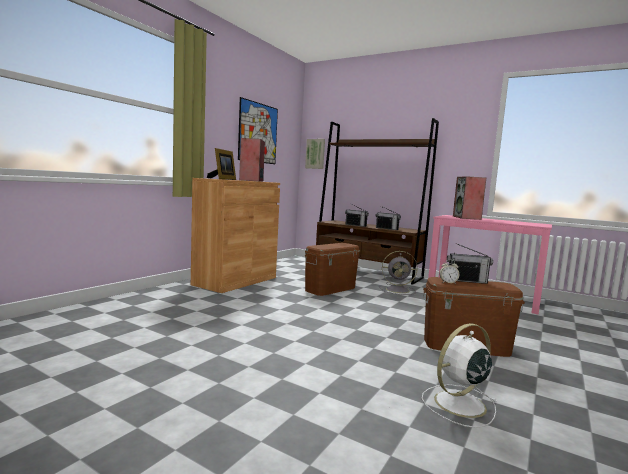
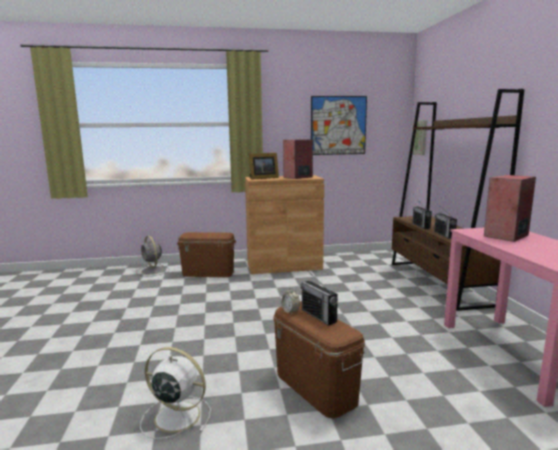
camera: 50 degrees right, 5 degrees up
brown storage box [305,243,360,296] -> brown storage box moved to [177,232,236,277]
grey fan [379,251,418,295] -> grey fan moved to [136,236,170,277]

